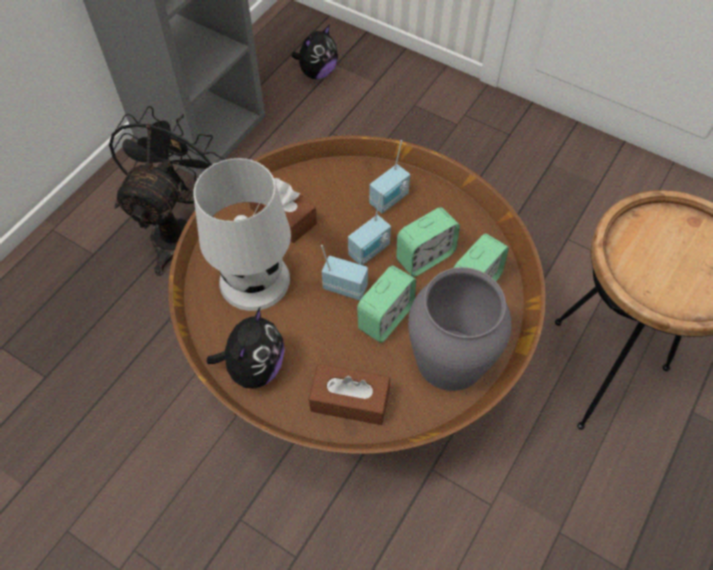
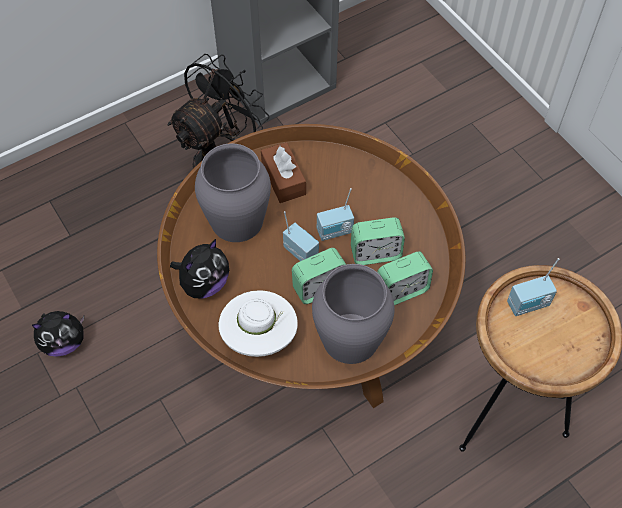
camera: 25 degrees right, 0 degrees up
white table lamp [193,158,291,311] -> grey vase [195,144,271,242]
plush toy [292,24,338,79] -> plush toy moved to [32,311,84,357]
brown tissue box [309,364,390,425] -> white hat [219,290,298,357]
radio [369,140,410,214] -> radio moved to [507,258,559,316]

